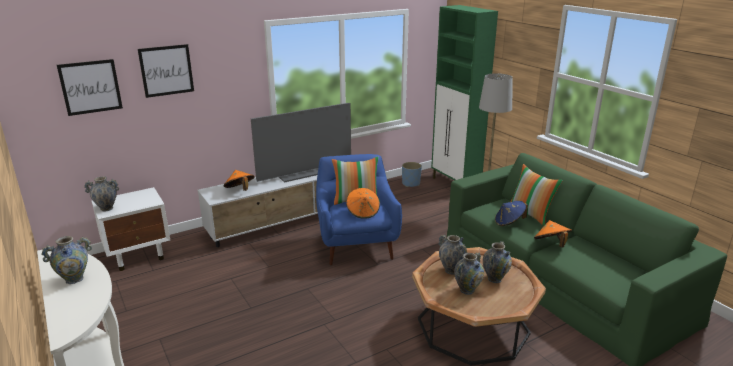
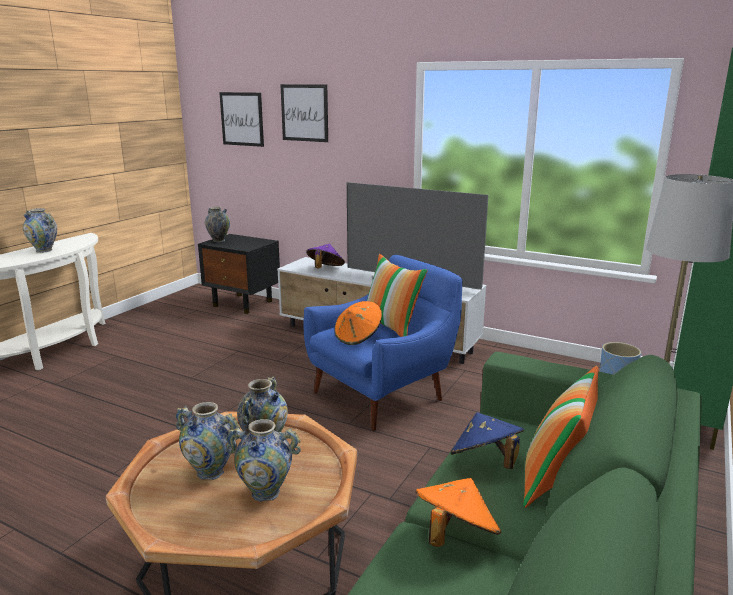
camera: 60 degrees right, 5 degrees down
white nightstand [92,187,170,271] -> black nightstand [198,234,280,314]
orange hat [224,170,254,191] -> purple hat [306,244,345,268]

